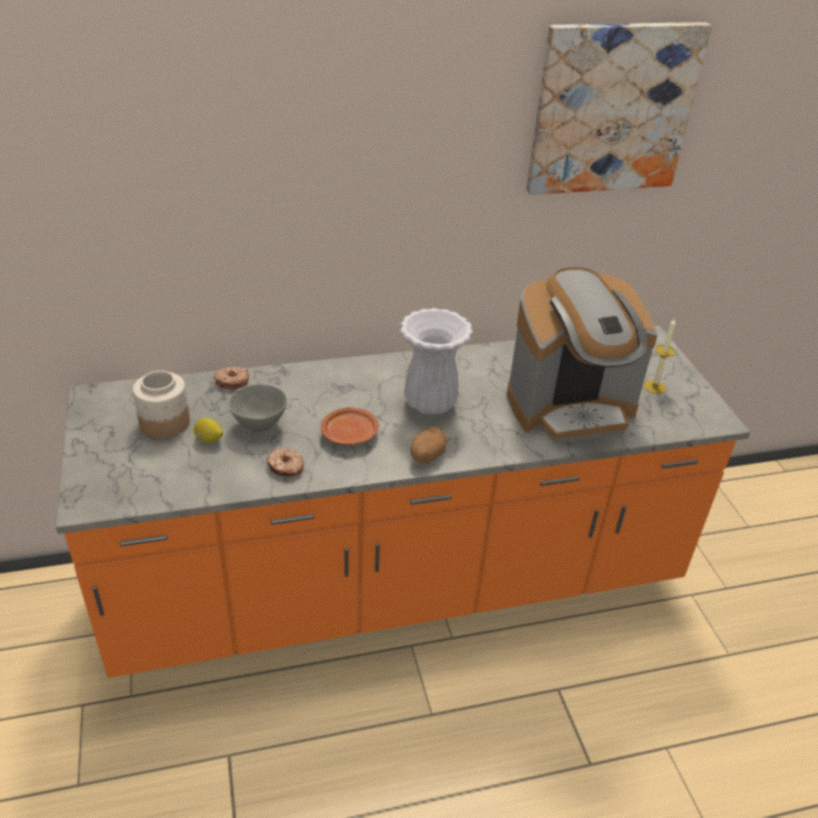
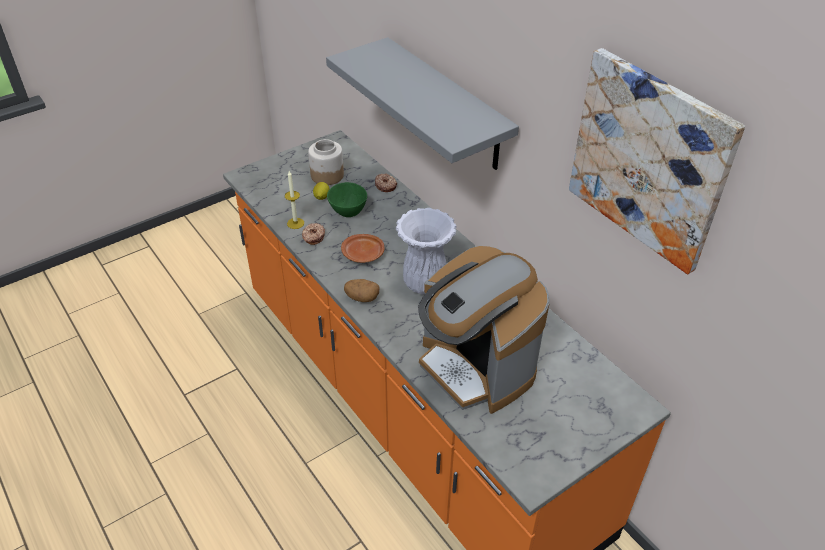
camera: 70 degrees right, 5 degrees up
grey bowl [228,384,287,432] -> green bowl [327,182,367,217]
candle [644,318,676,394] -> candle moved to [285,171,304,229]
none -> grey shelf [326,37,519,170]

